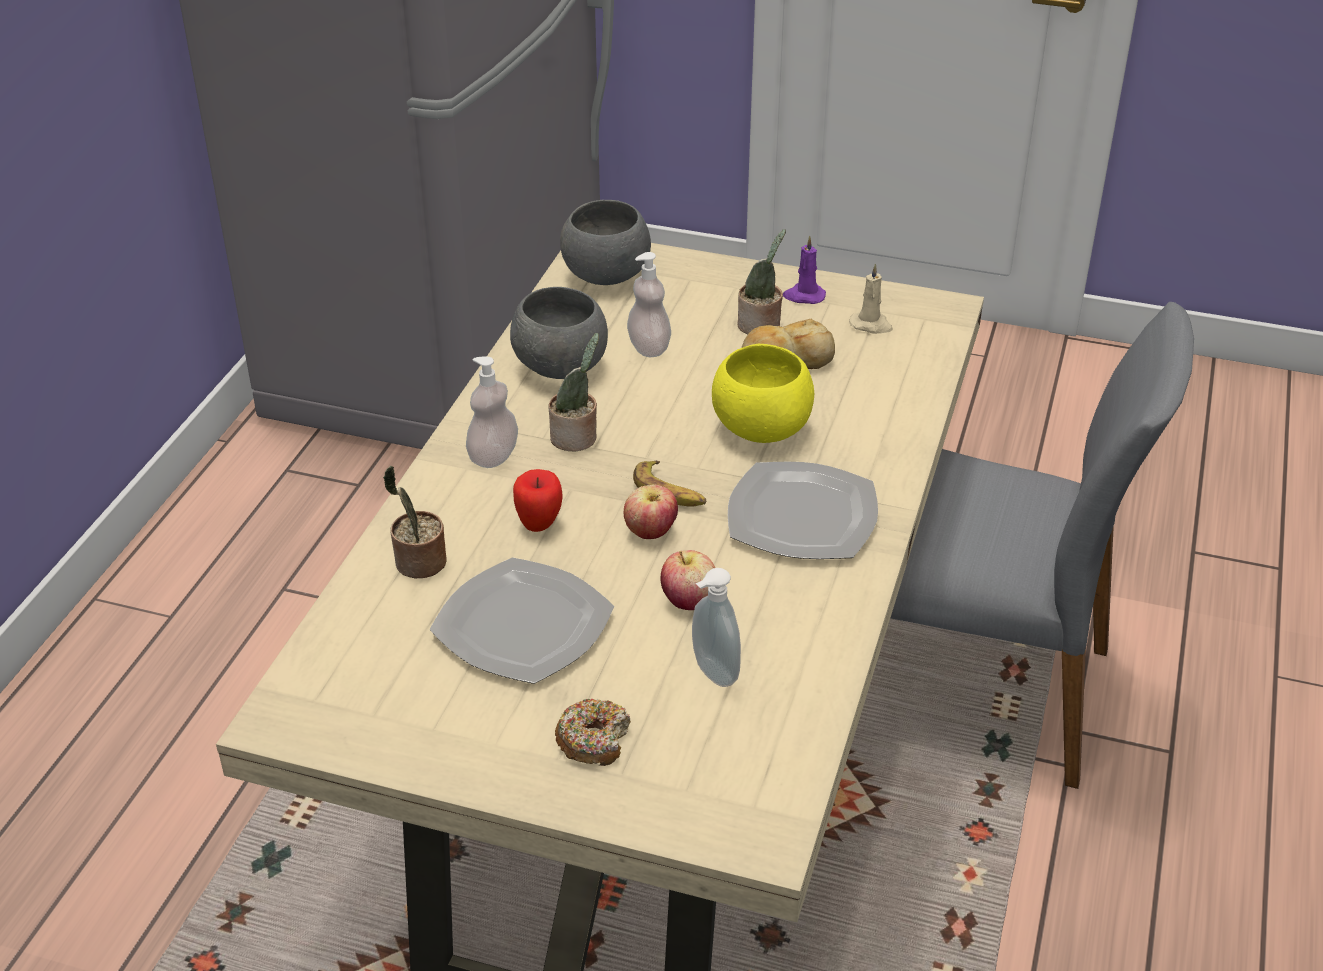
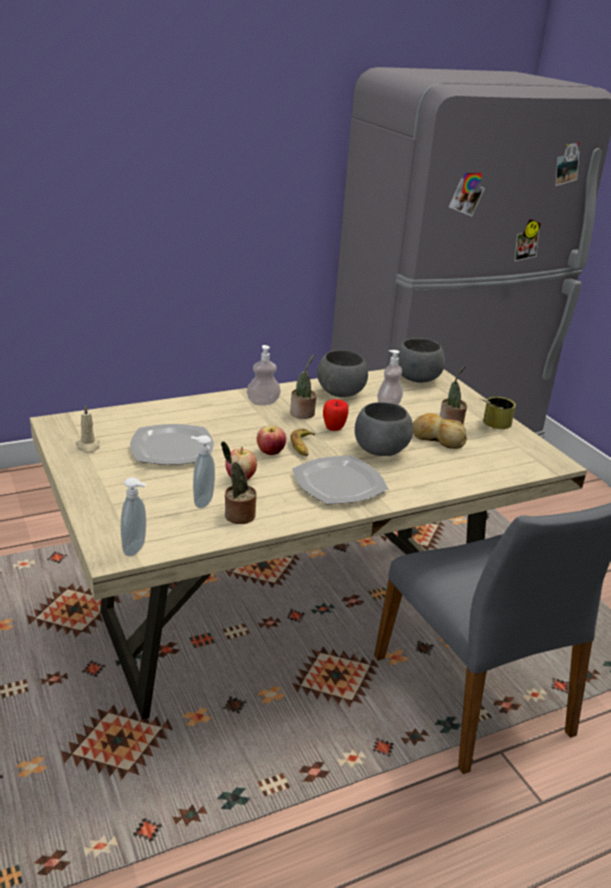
camera: 45 degrees right, 10 degrees down
potted plant [383,466,447,578] -> potted plant moved to [221,441,257,524]
apple [513,469,563,532] -> apple moved to [323,399,349,431]
donut [555,699,631,766] -> none
yellow bowl [712,344,814,443] -> grey bowl [355,402,413,456]
purple candle [783,236,826,304] -> can [480,397,516,429]
beige candle [849,263,893,334] -> beige candle moved to [76,405,100,454]
none -> soap dispenser [121,477,146,556]

